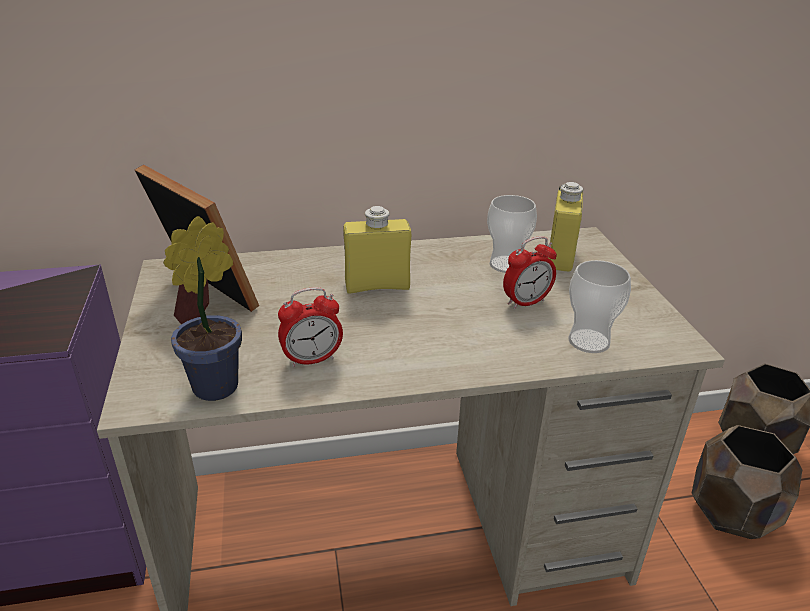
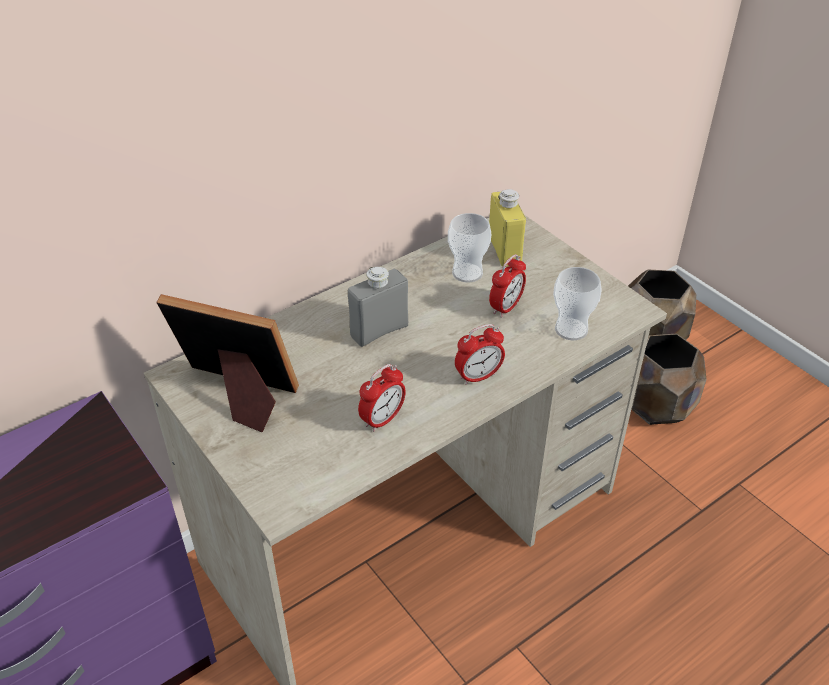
camera: 25 degrees left, 10 degrees up
potted plant [163,216,242,401] -> none
yellow bottle [343,206,411,294] -> grey bottle [348,267,408,347]
none -> alarm clock [455,324,505,385]

